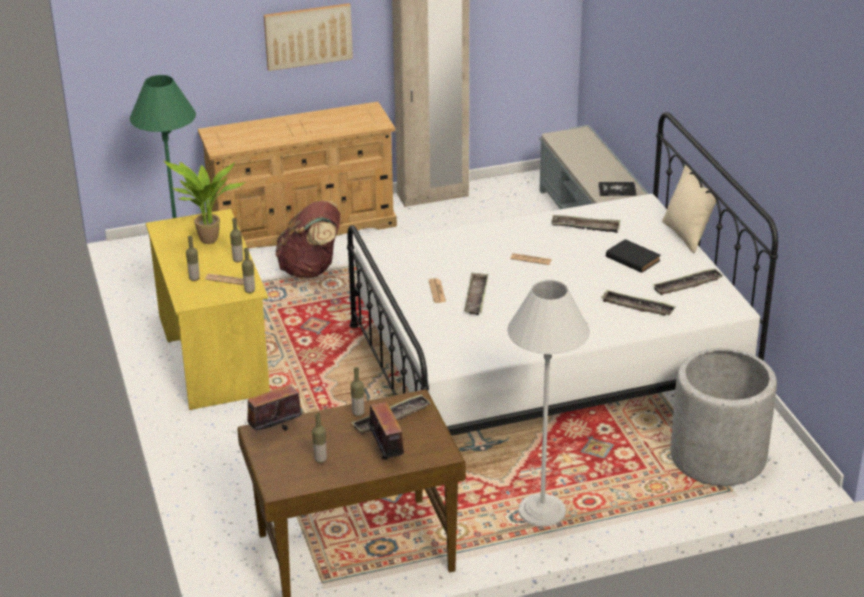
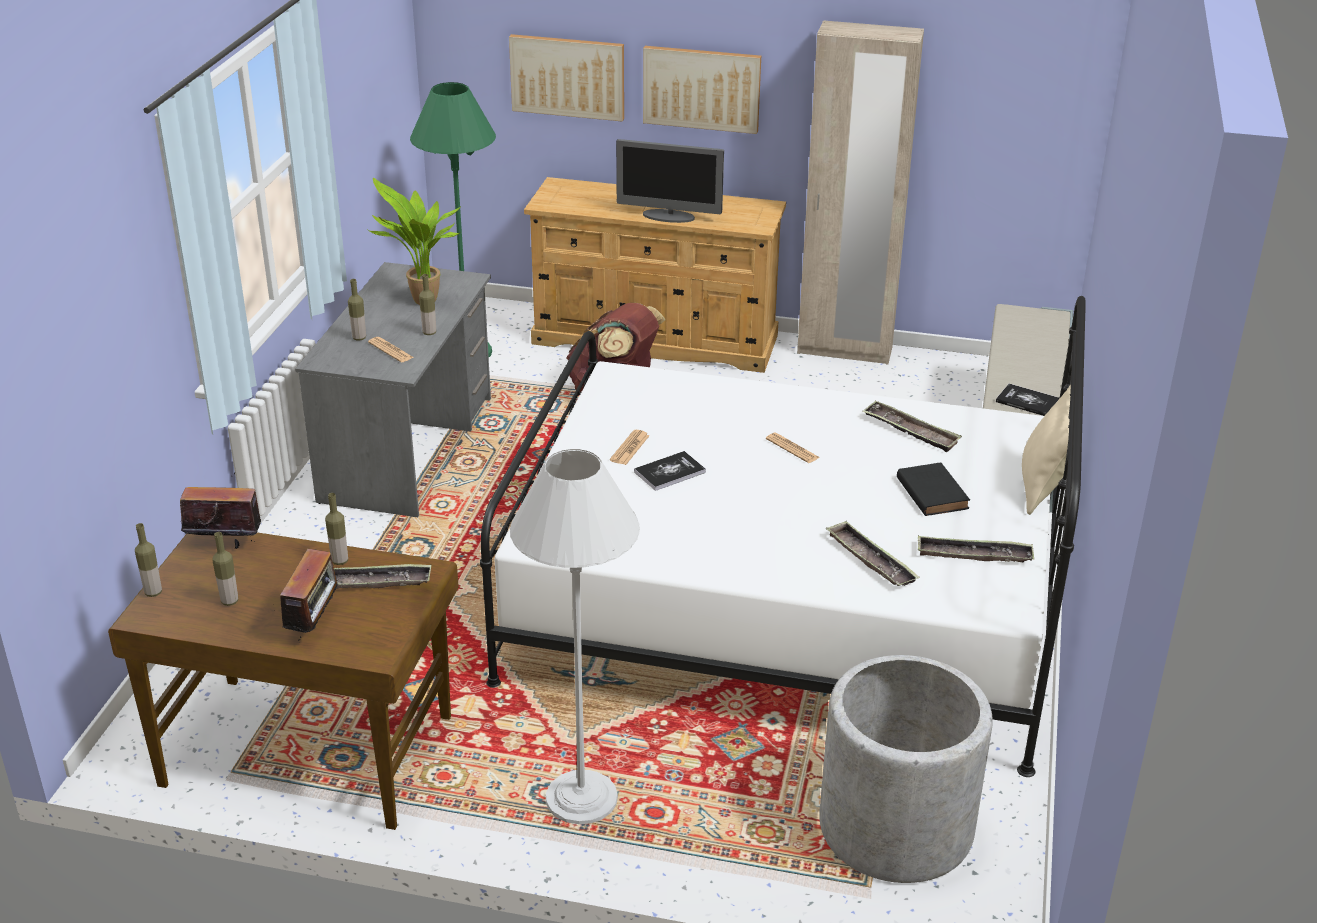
camera: 30 degrees right, 0 degrees up
yellow desk [146,209,270,410] -> grey desk [295,262,491,517]
bottle [242,248,255,293] -> bottle moved to [135,523,162,597]
tray [464,272,488,315] -> book [634,451,706,491]
none -> picture [509,34,624,121]
none -> monitor [616,139,724,223]

